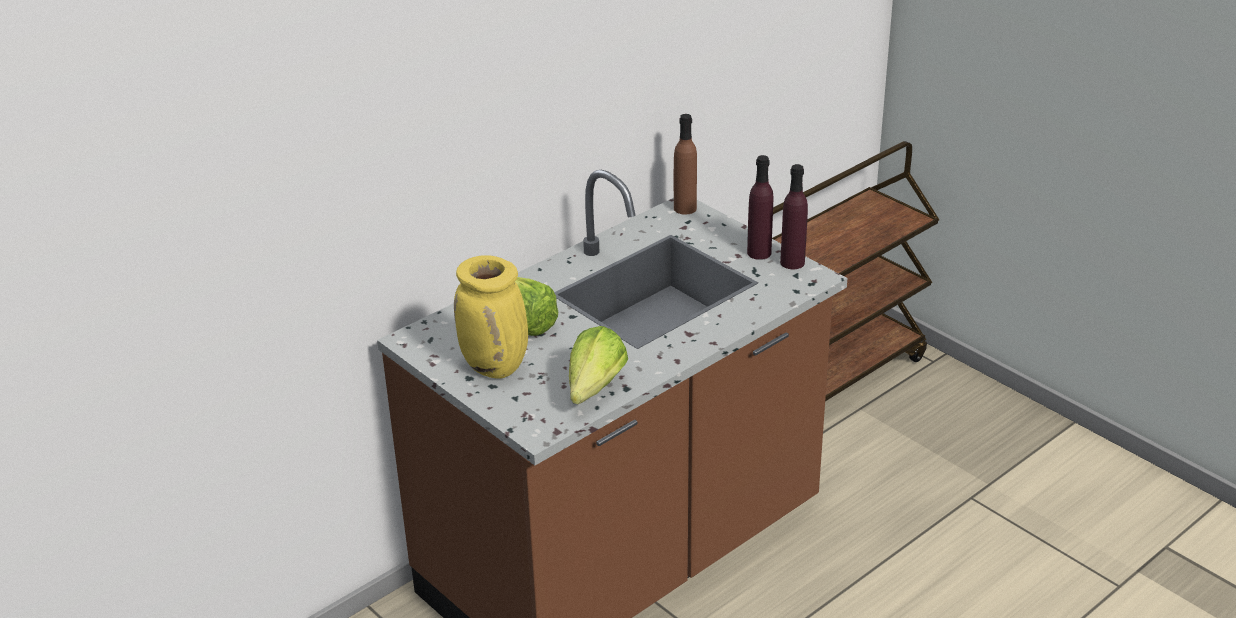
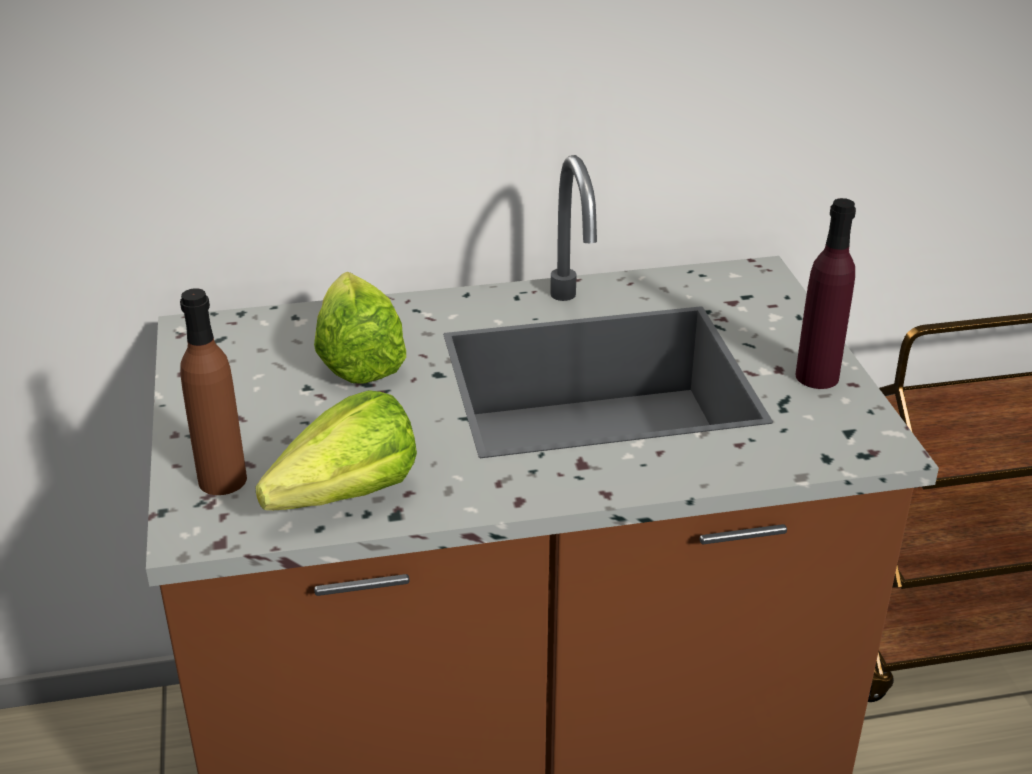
camera: 30 degrees right, 0 degrees up
yellow vase [454,255,528,379] -> none
brown bottle [674,114,697,214] -> brown bottle moved to [180,288,247,495]
purple bottle [780,164,808,269] -> none

